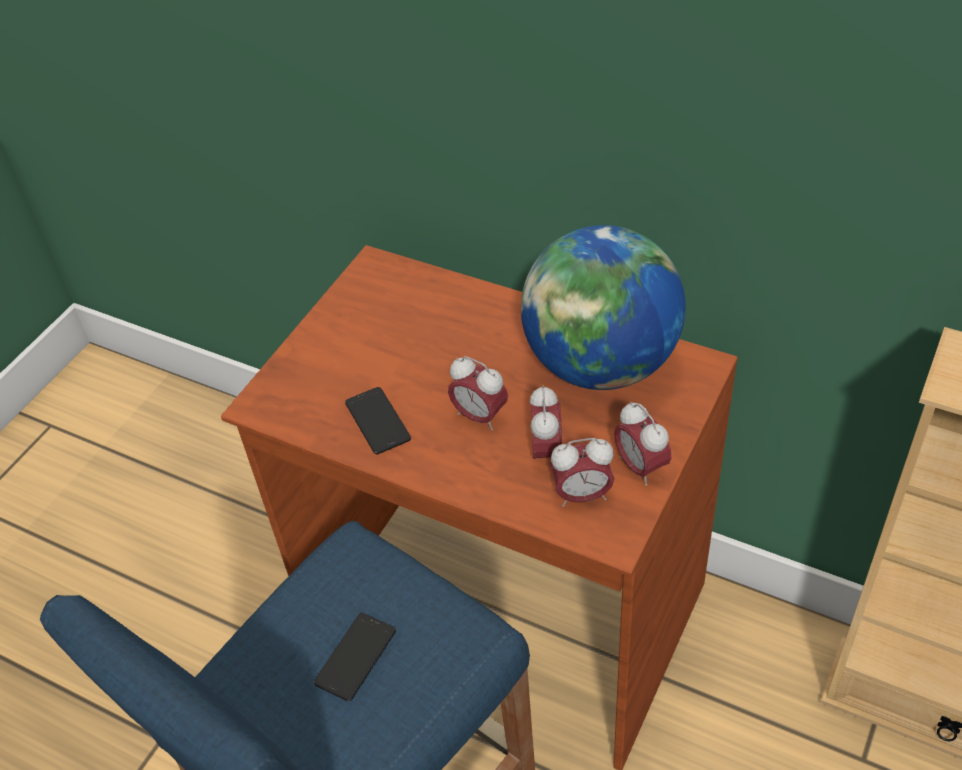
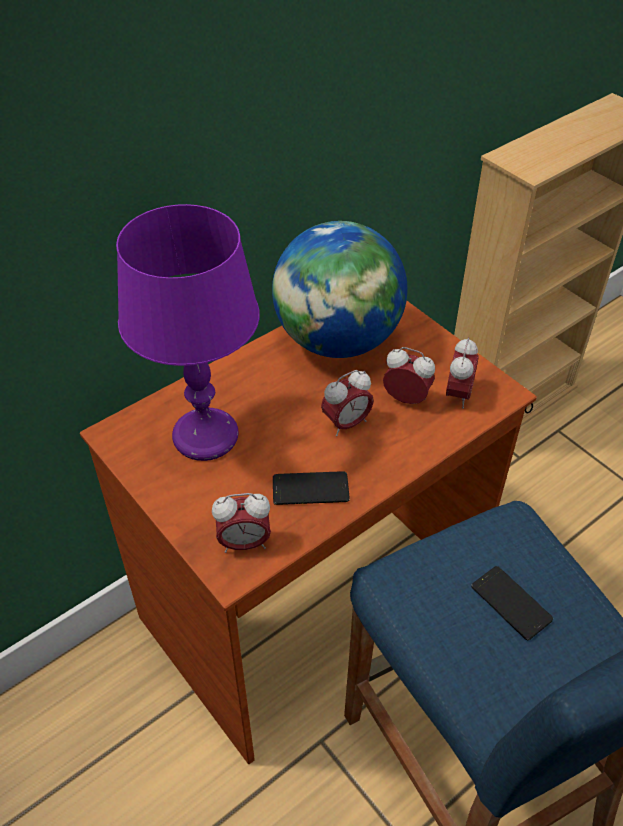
camera: 70 degrees left, 0 degrees up
alarm clock [614,402,671,486] -> alarm clock moved to [212,493,271,553]
none -> purple table lamp [116,204,260,461]

